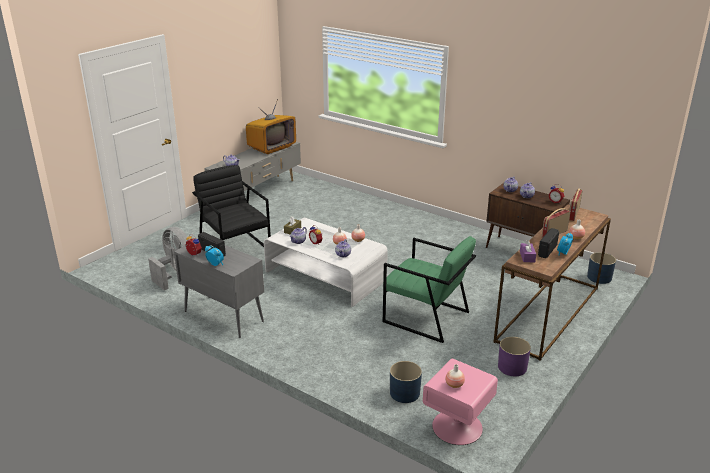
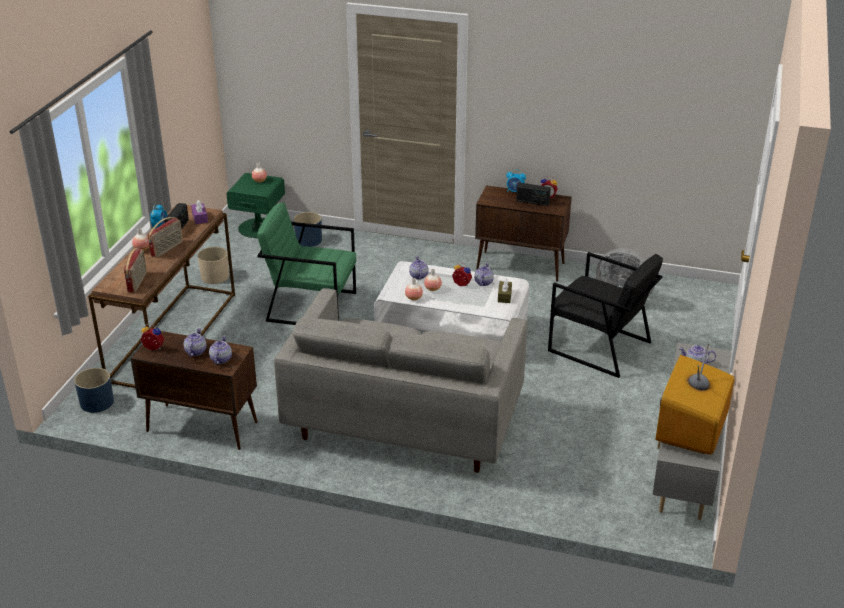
camera: 160 degrees right, 5 degrees up
grey cabinet [174,245,264,338] -> brown cabinet [475,186,571,282]
pink nightstand [423,359,498,445] -> green nightstand [226,173,285,238]
purple planter [498,337,531,376] -> beige planter [198,247,229,284]
none -> grey sofa [274,288,527,473]

